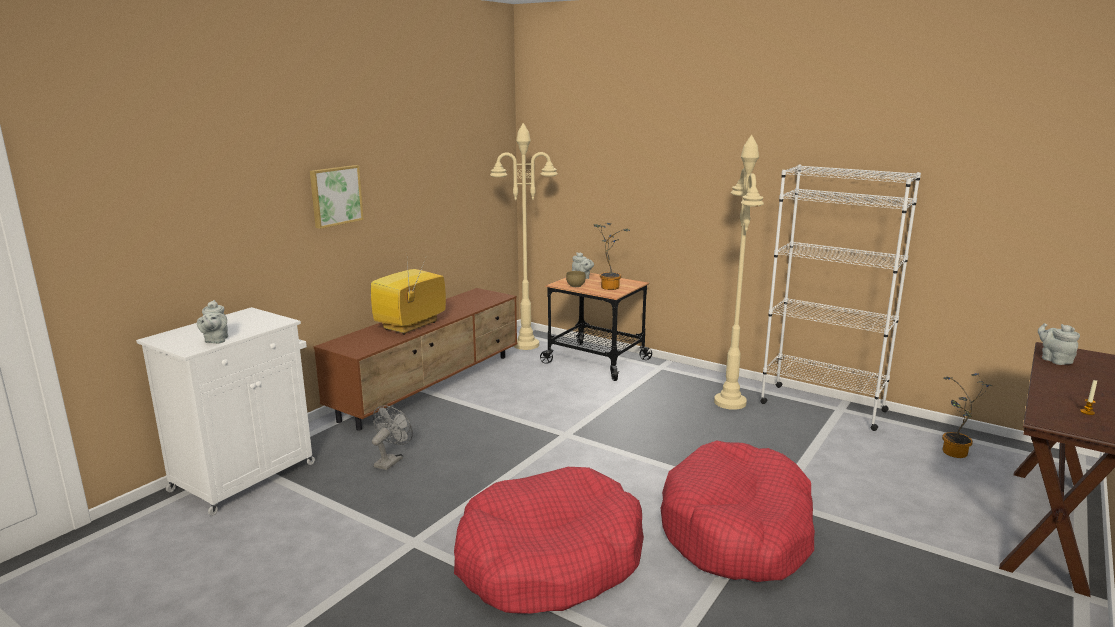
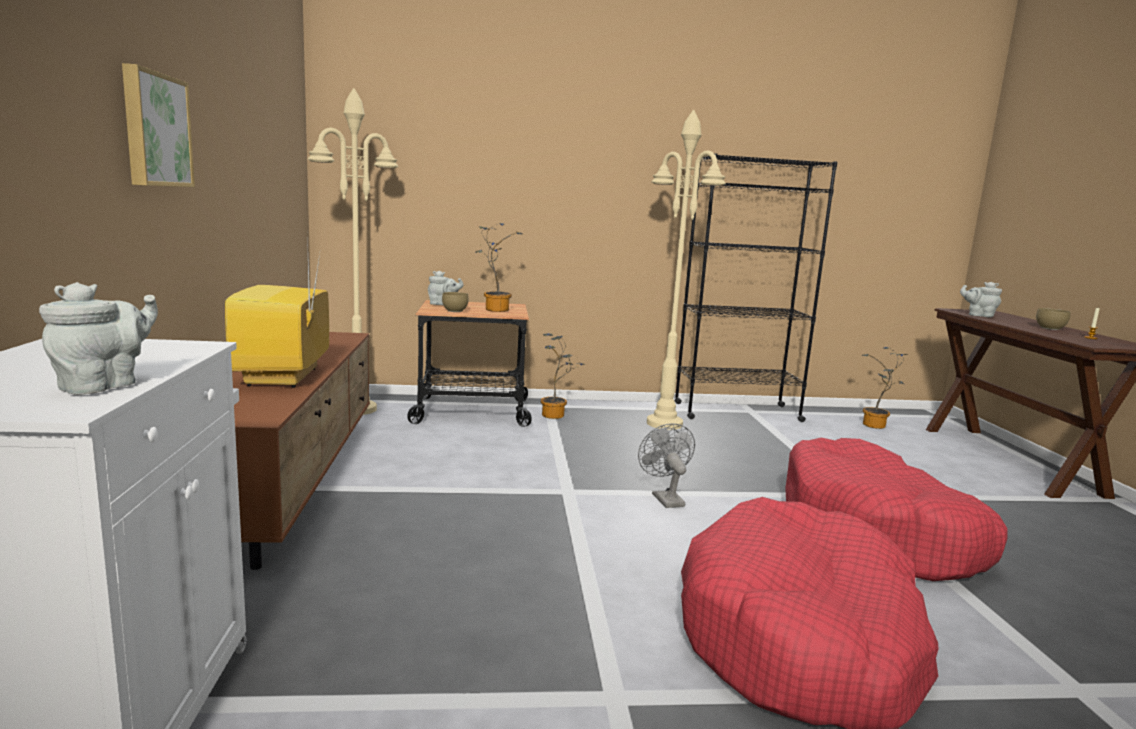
camera: 40 degrees left, 5 degrees down
grey teapot [197,300,228,344] -> grey teapot turned 105 degrees counterclockwise [39,282,158,395]
grey fan [372,405,413,470] -> grey fan moved to [638,424,695,508]
white bookcase [760,165,921,431] -> black bookcase [675,153,837,422]
none -> potted plant [541,333,586,419]
none -> brown bowl [1036,308,1071,330]

